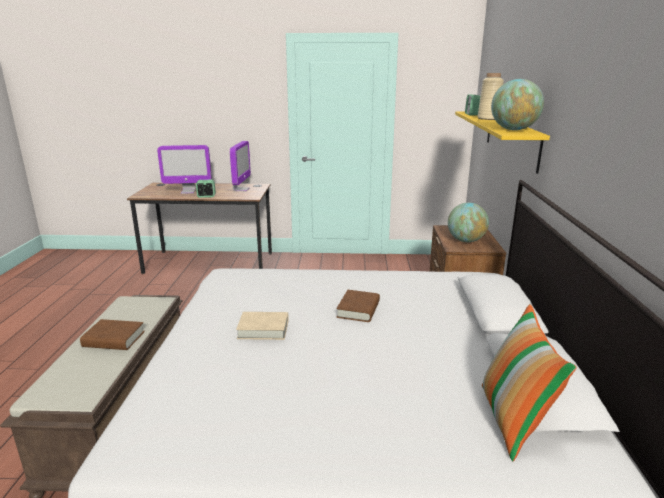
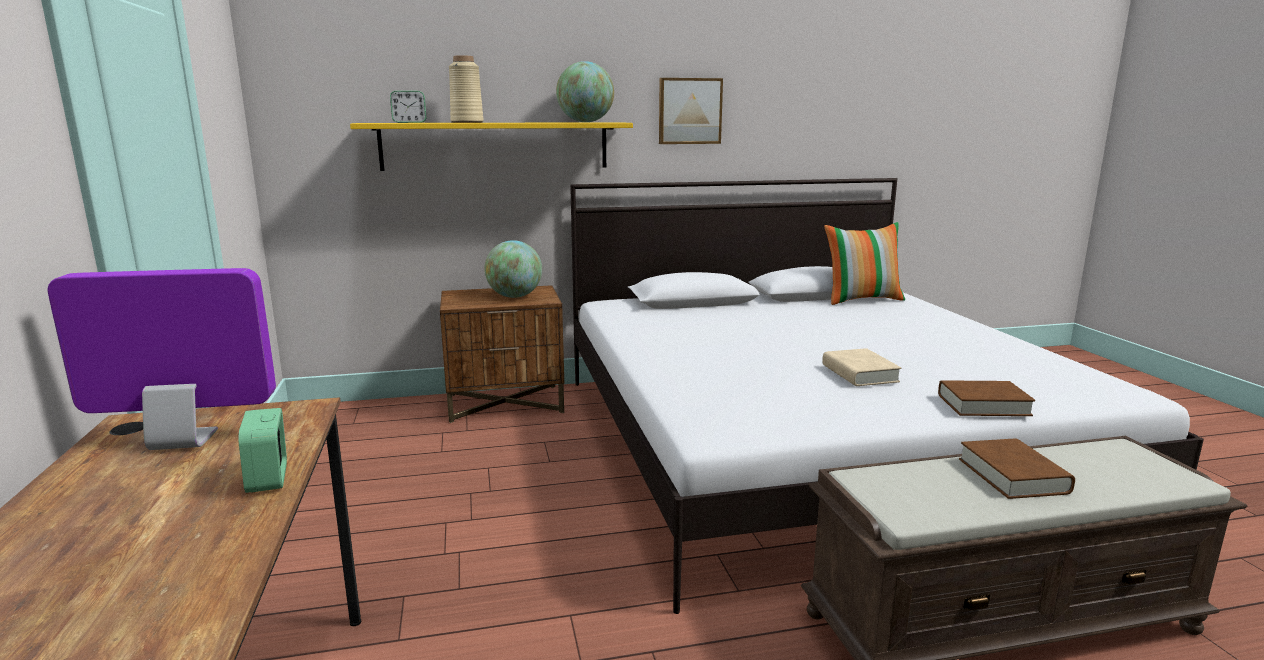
camera: 105 degrees left, 5 degrees down
monitor [157,145,212,194] -> none
brown book [336,290,380,322] -> brown book moved to [938,380,1035,416]
none -> picture [659,78,723,144]

